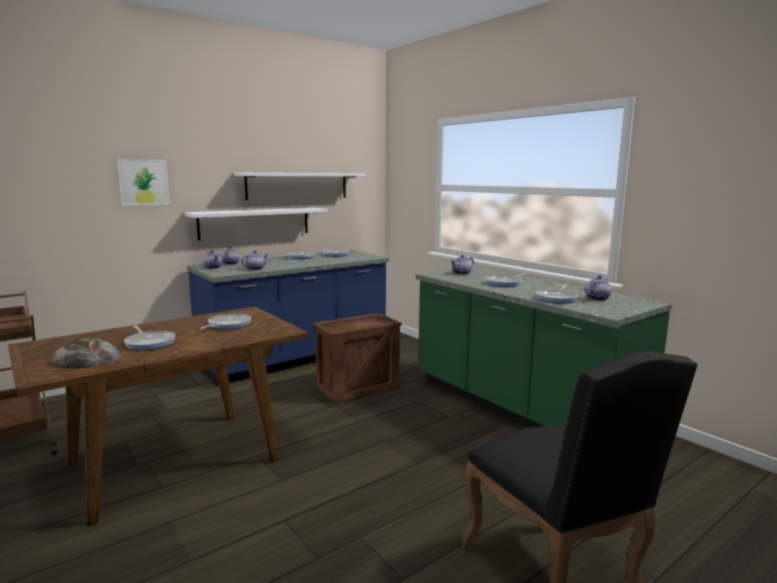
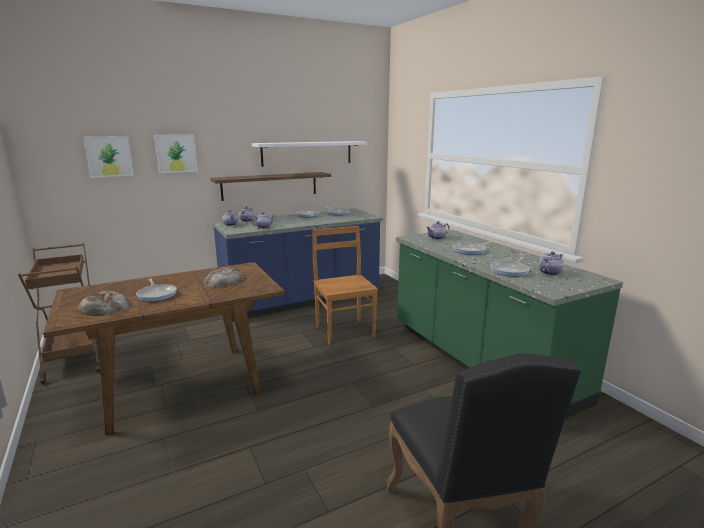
camera: 10 degrees right, 5 degrees up
white shelf [185,208,328,241] -> brown shelf [210,172,331,201]
frying pan [199,314,251,330] -> bread [203,266,245,288]
crate [312,313,402,404] -> brown chair [313,226,378,345]
none -> picture [83,136,134,178]

